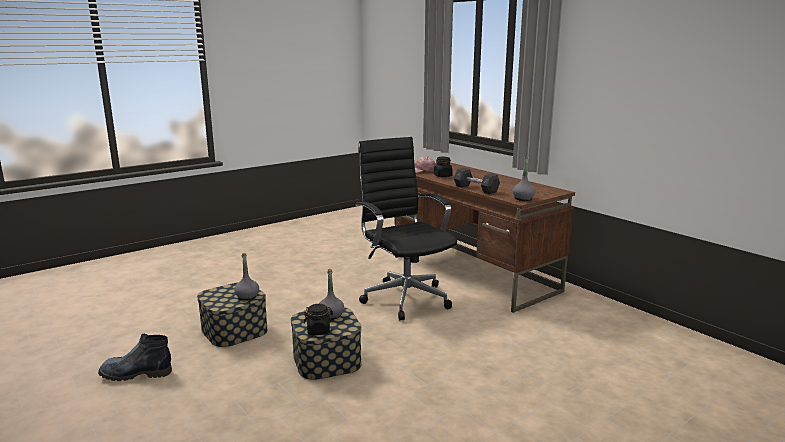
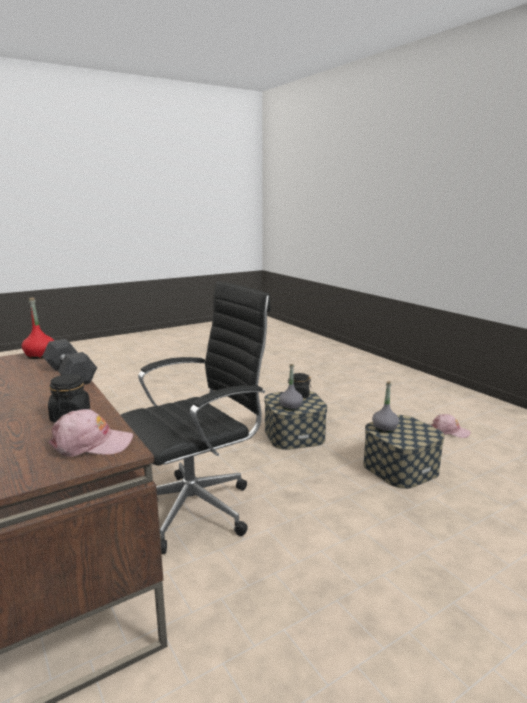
camera: 175 degrees left, 0 degrees up
boot [98,334,172,381] -> pink cap [431,414,471,438]
black office chair [356,137,457,320] -> black office chair turned 105 degrees counterclockwise [121,281,271,554]
grey bottle [512,156,536,201] -> red bottle [21,298,54,359]

